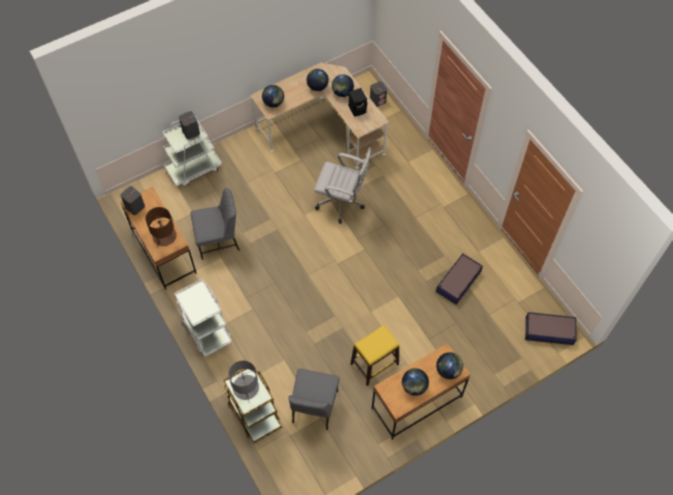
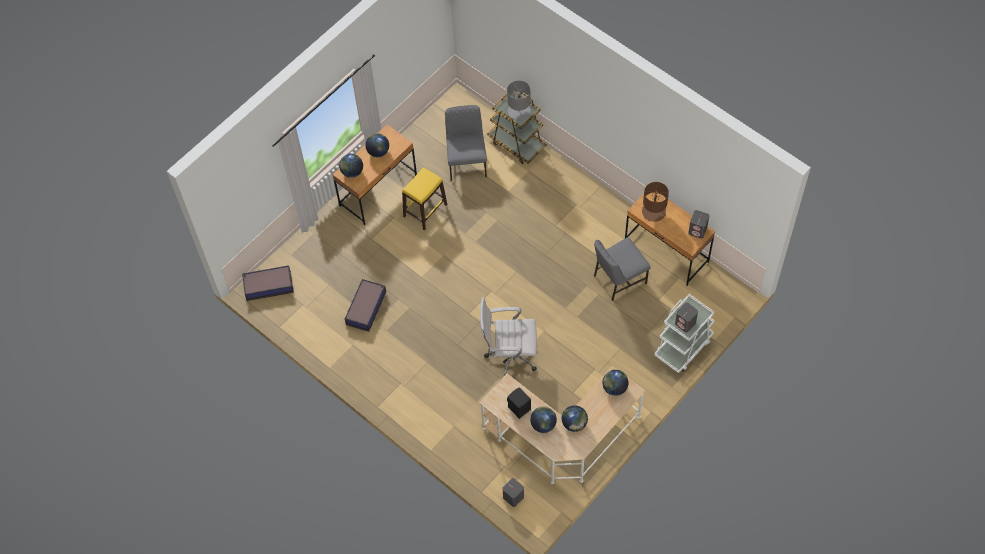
camera: 165 degrees right, 0 degrees up
white cart [174,279,232,357] -> none

